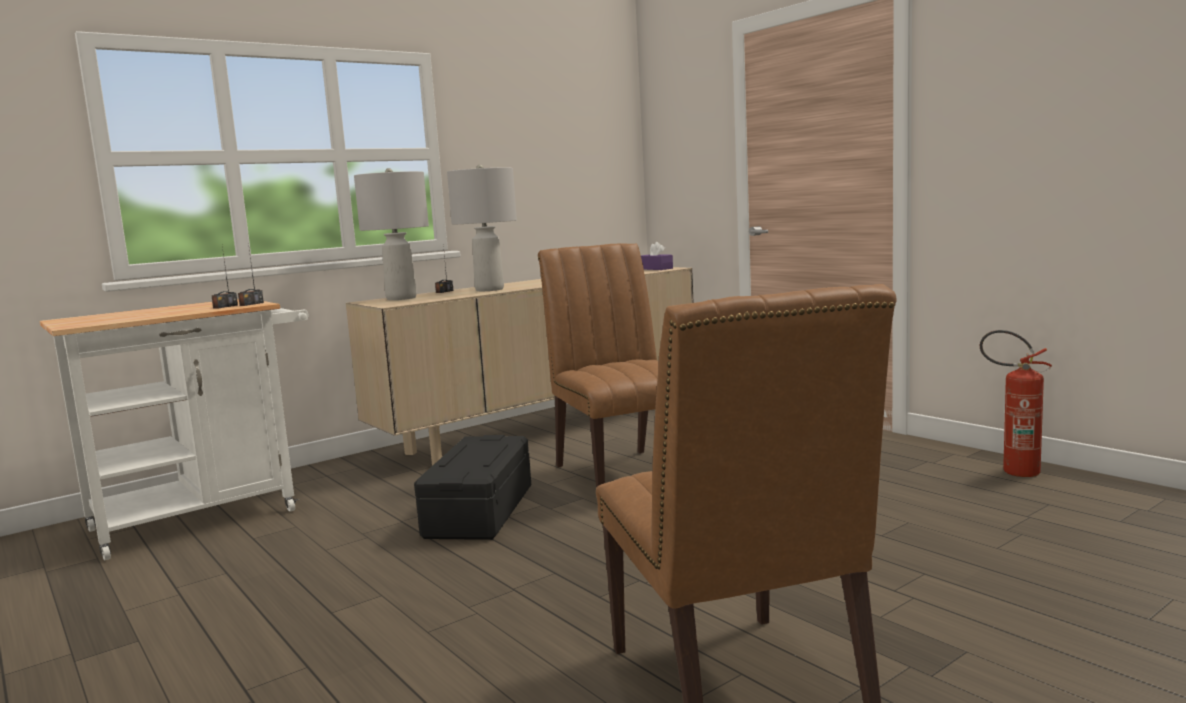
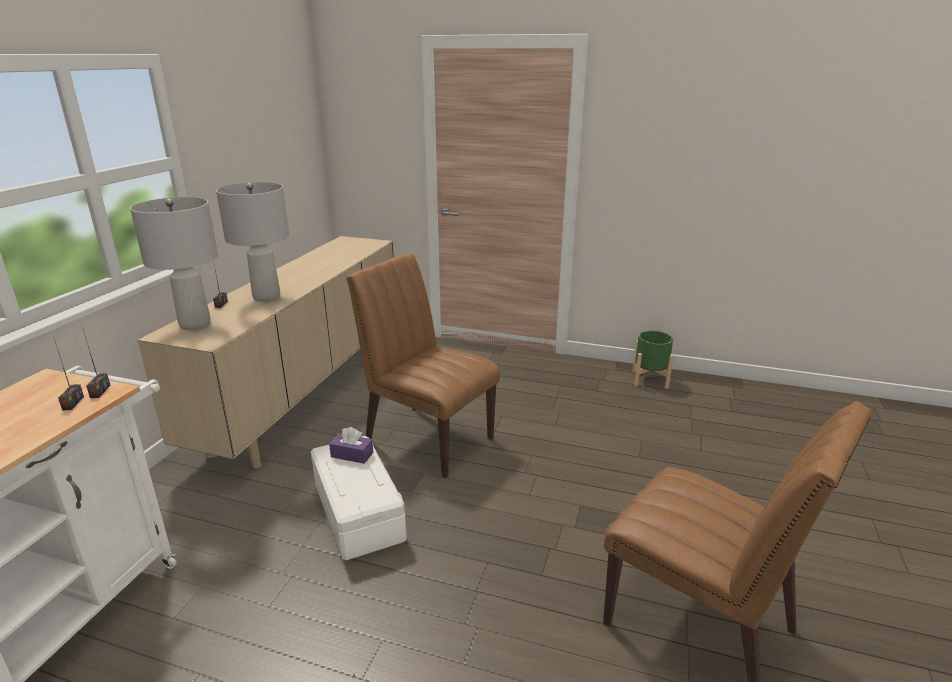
camera: 35 degrees left, 15 degrees up
black storage box [414,435,531,540] -> white storage box [311,436,407,560]
purple tissue box [641,242,673,270] -> purple tissue box moved to [329,427,373,464]
fire extinguisher [980,330,1052,477] -> green planter [632,330,673,389]

